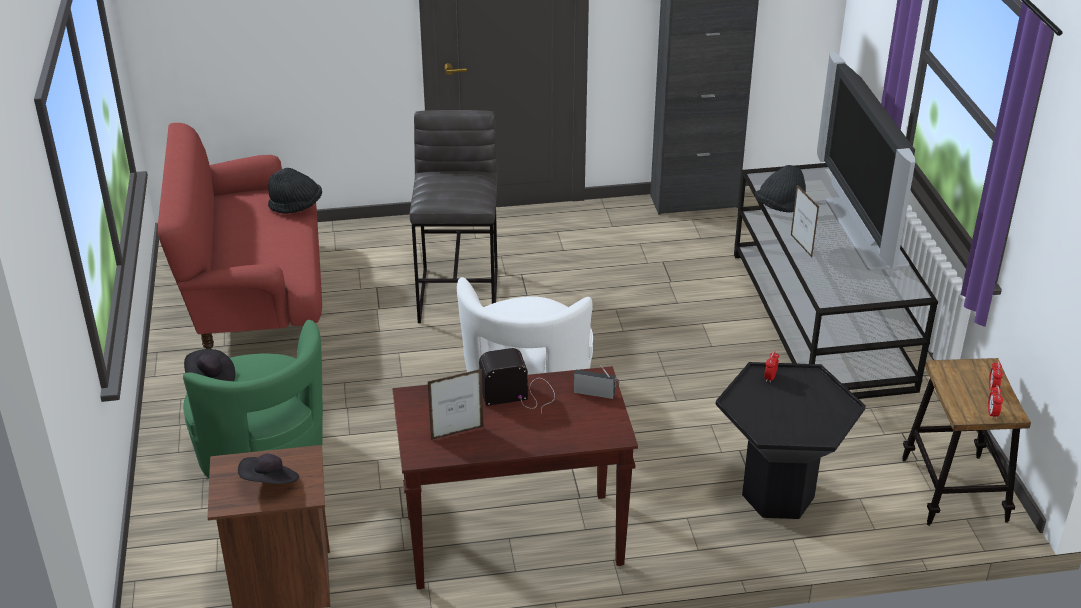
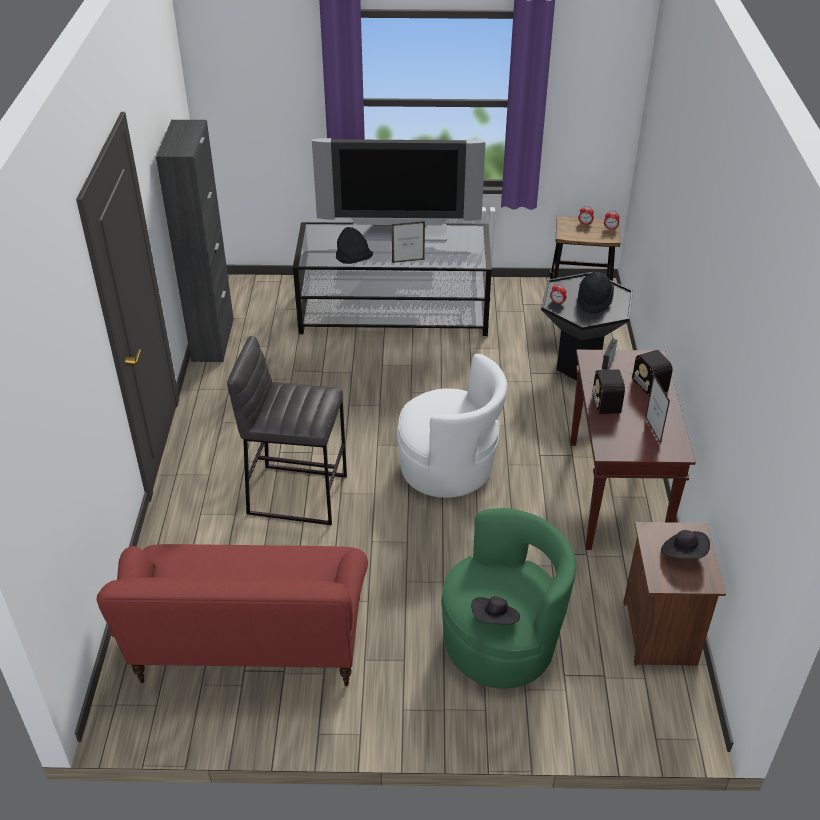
camera: 80 degrees left, 5 degrees up
black hat [268,168,322,214] -> black hat moved to [578,272,614,314]
none -> radio [623,350,673,396]

